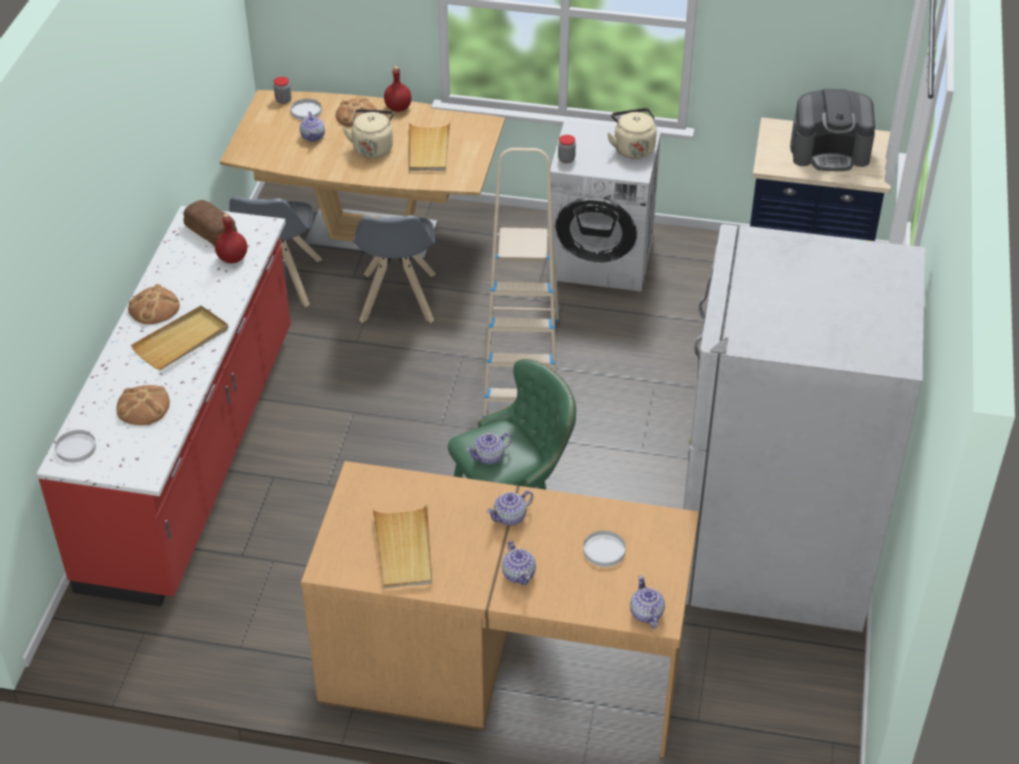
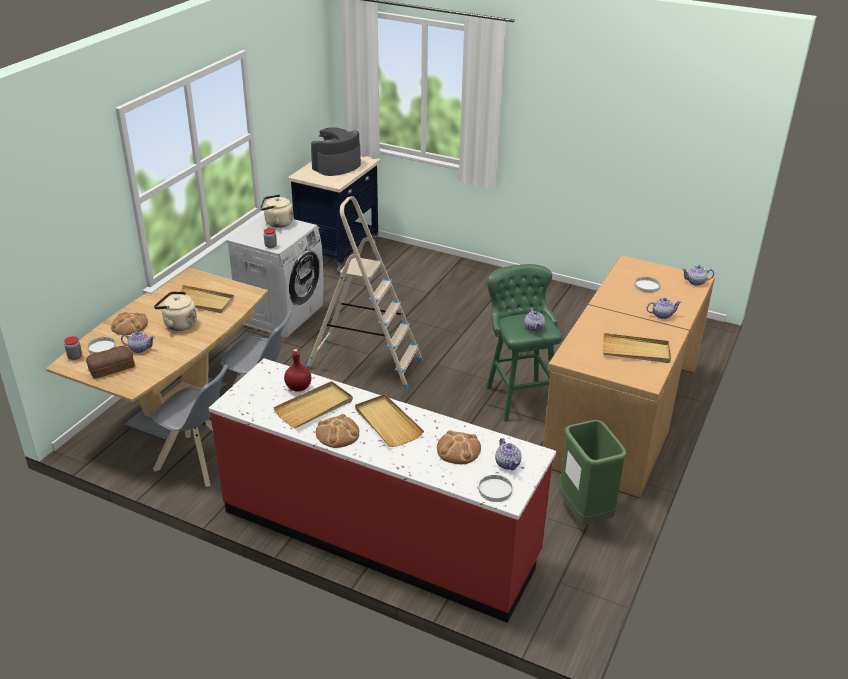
camera: 75 degrees left, 10 degrees down
bread [183,200,237,246] -> bread moved to [86,346,135,379]
red bottle [384,66,412,112] -> none
teapot [486,491,533,525] -> teapot moved to [495,438,522,470]
white fridge [683,224,925,632] -> none
coffee machine [790,89,875,171] -> coffee machine turned 150 degrees counterclockwise [311,127,361,176]
none -> beige tray [273,381,353,428]
none -> green trash can [559,420,627,524]

